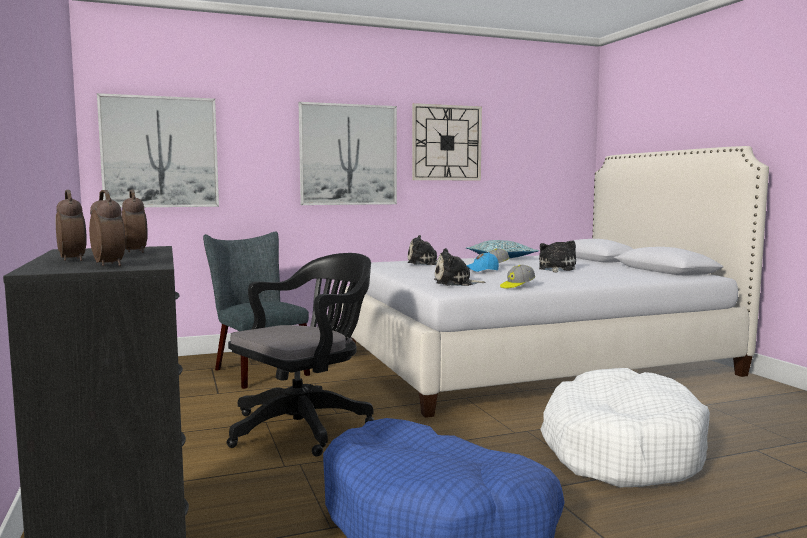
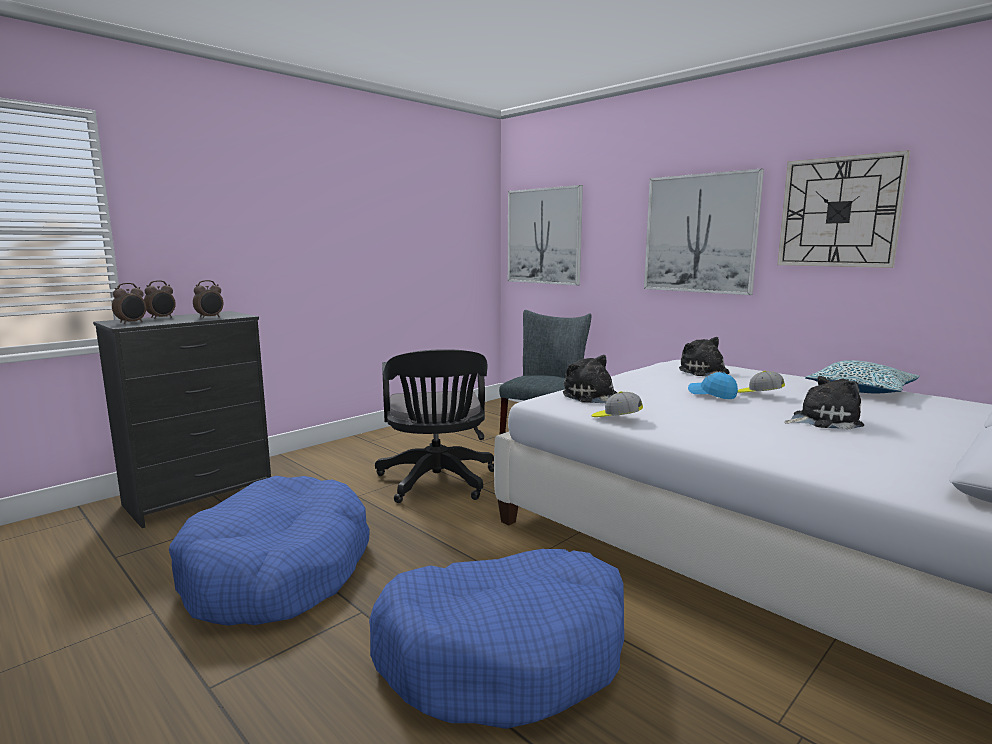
camera: 65 degrees right, 5 degrees up
black office chair [227,253,374,457] -> black office chair turned 60 degrees clockwise [375,349,494,503]
white dog bed [540,368,710,487] -> blue dog bed [369,549,624,729]

